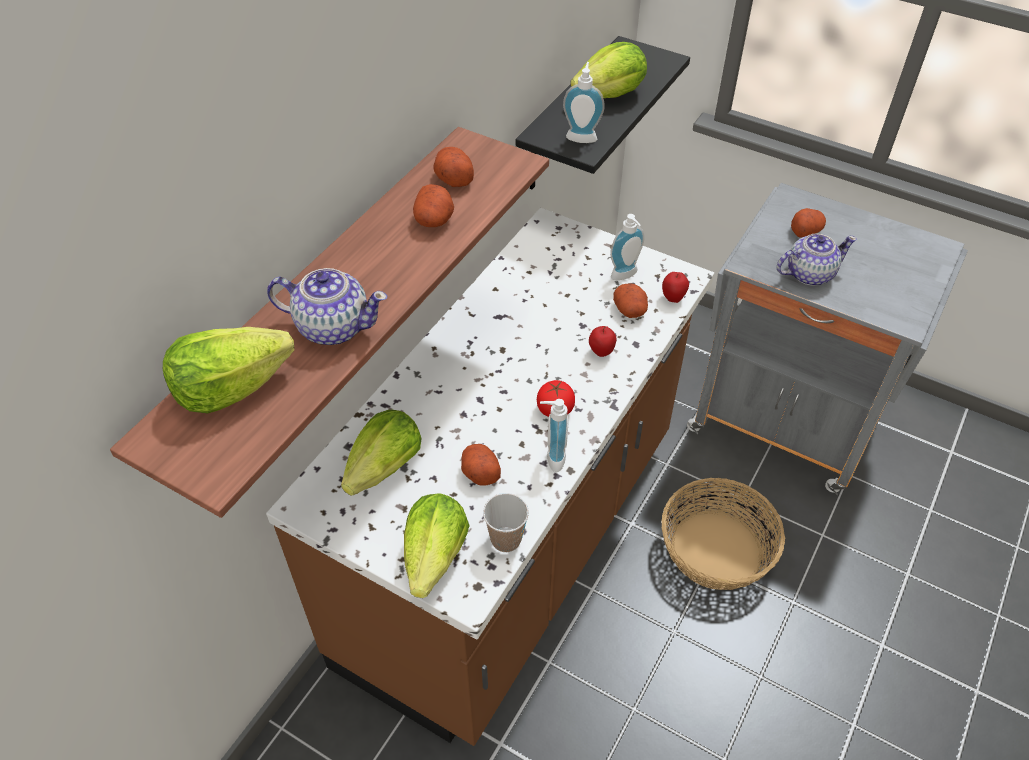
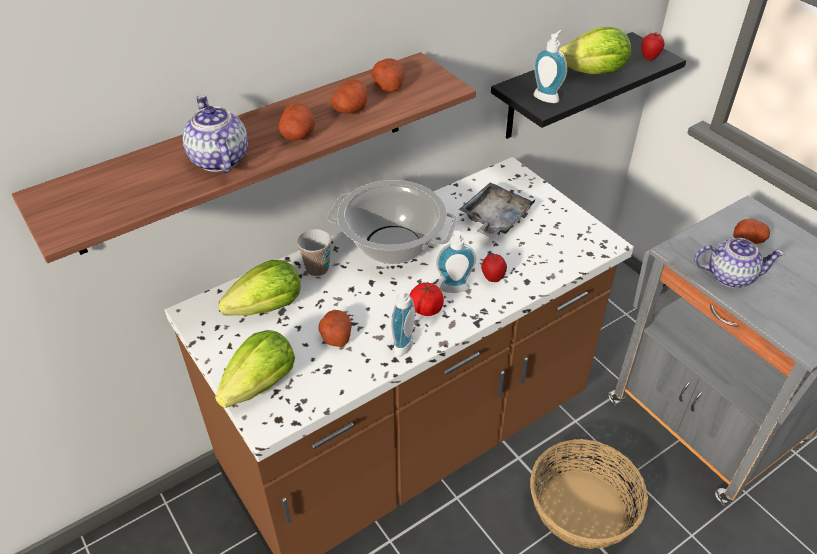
camera: 25 degrees right, 5 degrees down
lettuce [163,327,295,413] -> none
teapot [267,268,387,345] -> teapot turned 150 degrees counterclockwise [183,95,248,173]
cup [483,493,529,552] -> cup moved to [297,229,331,276]
soap dispenser [610,214,644,280] -> soap dispenser moved to [436,231,476,293]
potato [613,283,648,318] -> potato moved to [279,103,316,140]
apple [662,272,689,303] -> apple moved to [641,32,665,61]
none -> cooking pot [327,180,457,264]
none -> grey tray [459,182,535,238]

